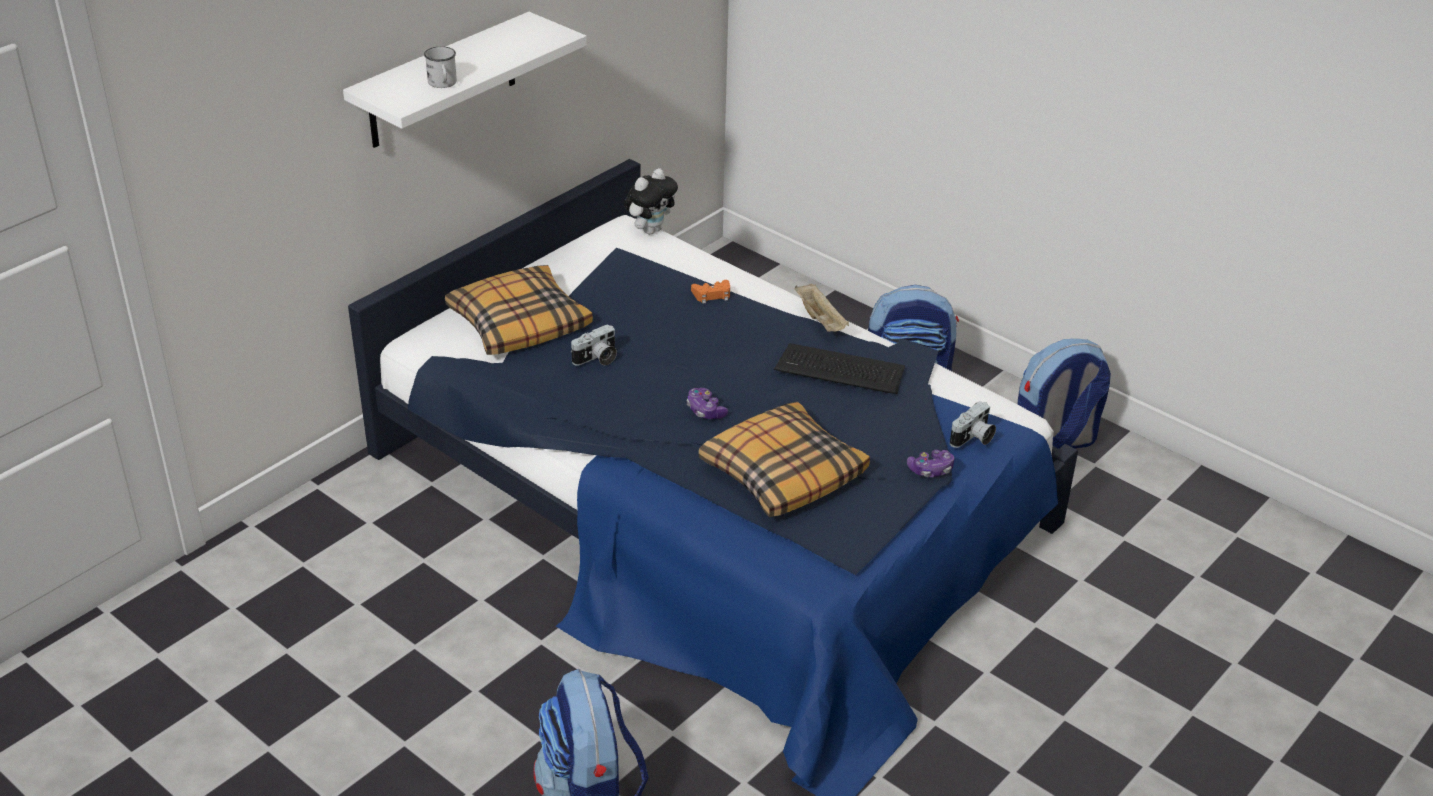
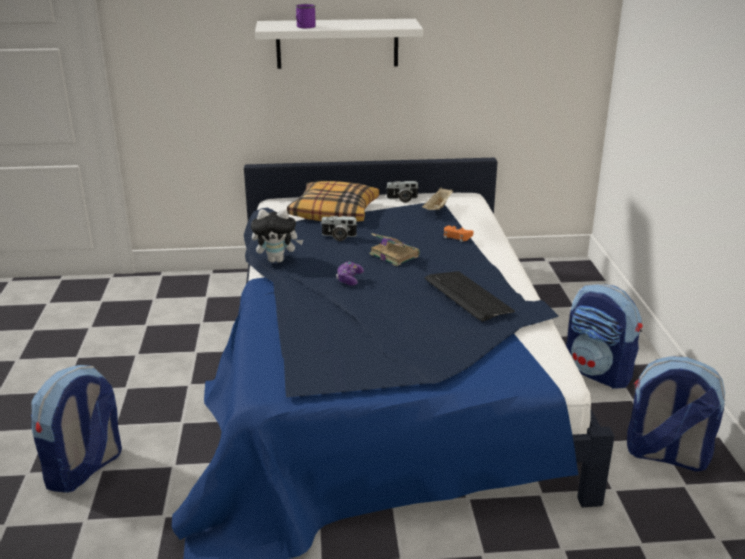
camera: 45 degrees right, 10 degrees down
white mug [424,46,457,88] -> purple mug [295,4,316,28]
plush toy [624,168,678,234] -> plush toy moved to [251,209,303,263]
pillow [698,402,870,517] -> none
beige tray [795,283,849,332] -> beige tray moved to [422,187,453,210]
game controller [907,450,955,477] -> none
camera [950,401,996,448] -> camera moved to [386,181,419,203]
none -> book [369,233,420,266]

